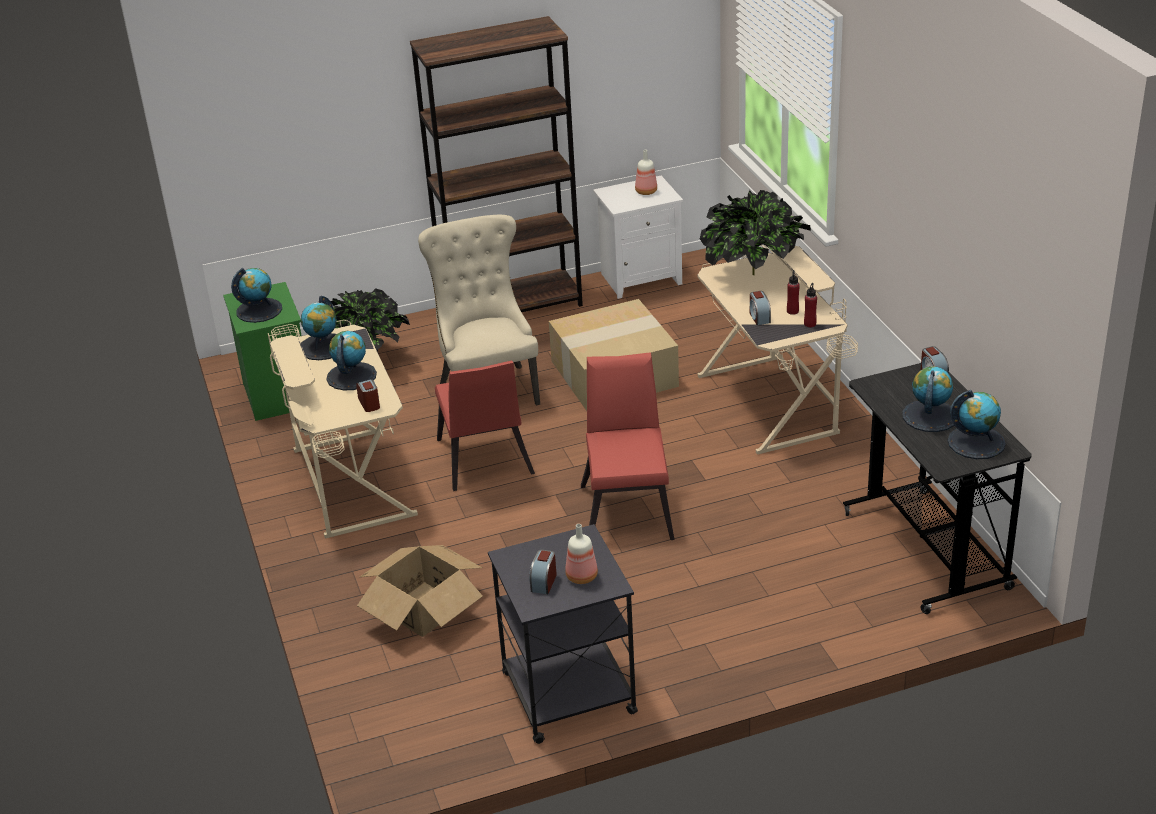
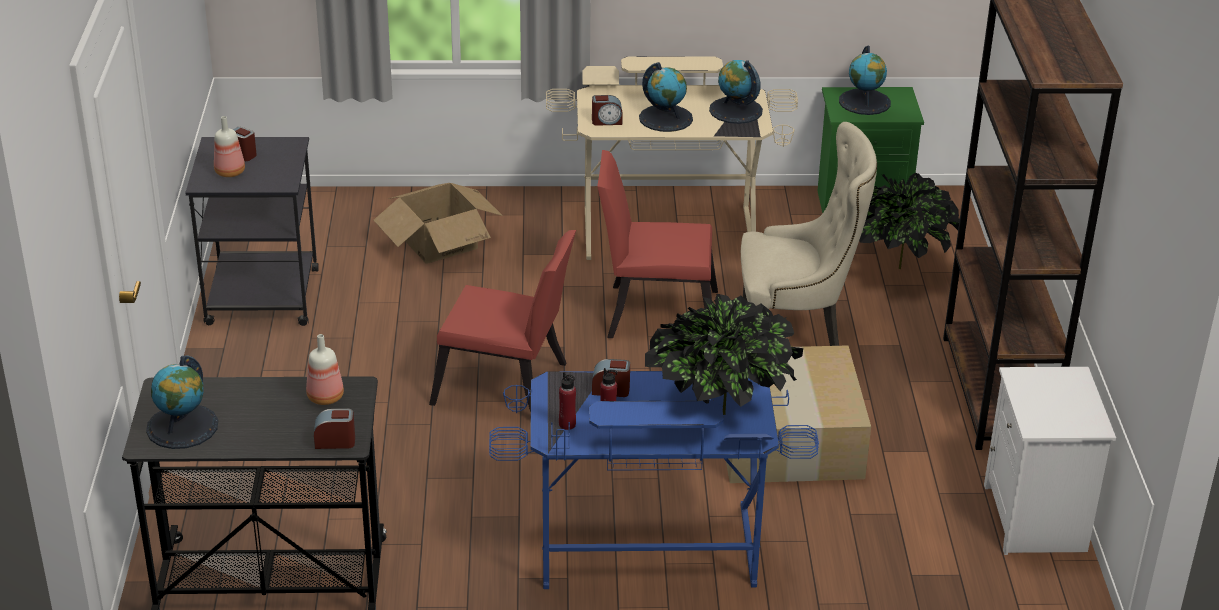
camera: 105 degrees right, 0 degrees up
bottle [635,150,657,195] -> bottle moved to [306,334,344,405]
beige desk [697,245,858,455] -> blue desk [489,371,819,589]
globe [902,366,955,432] -> none

